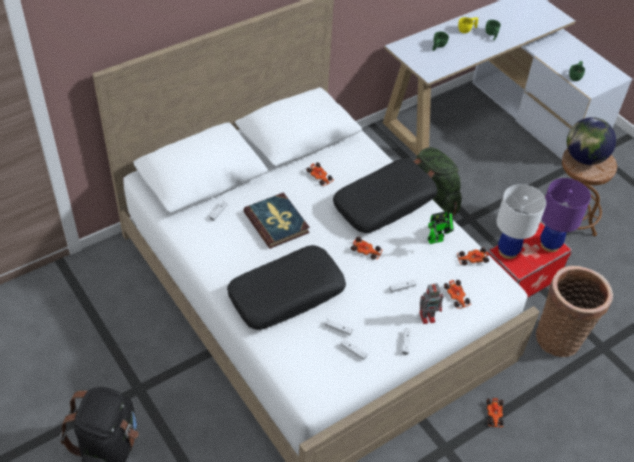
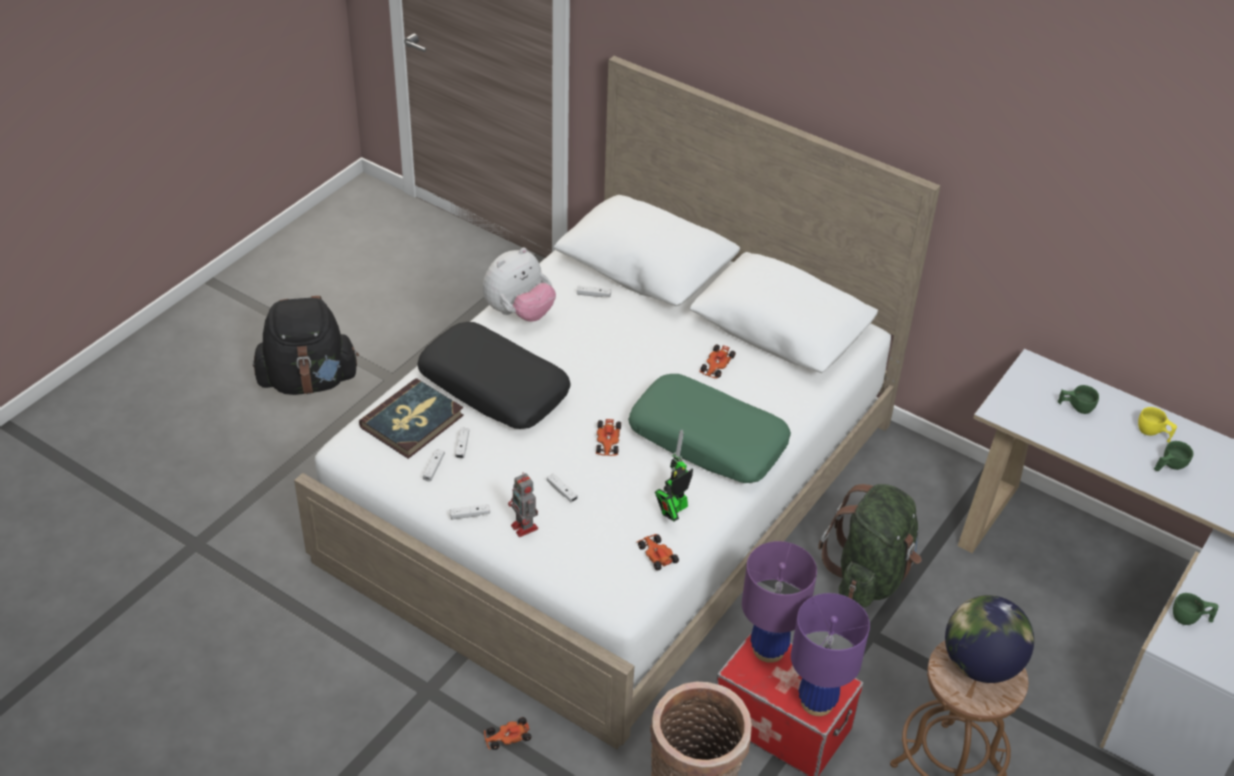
camera: 70 degrees right, 5 degrees down
book [243,192,310,249] -> book moved to [359,378,464,459]
black pillow [333,159,438,233] -> green pillow [628,374,791,483]
toy robot [428,211,454,244] -> toy robot turned 90 degrees clockwise [655,429,693,521]
toy car [444,280,471,309] -> none
white table lamp [496,184,546,259] -> purple table lamp [742,541,817,663]
none -> plush toy [483,248,556,322]

